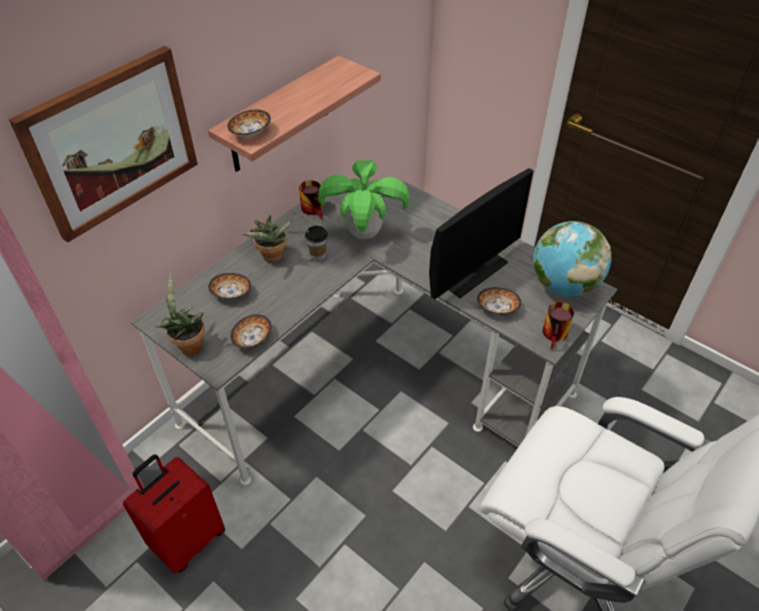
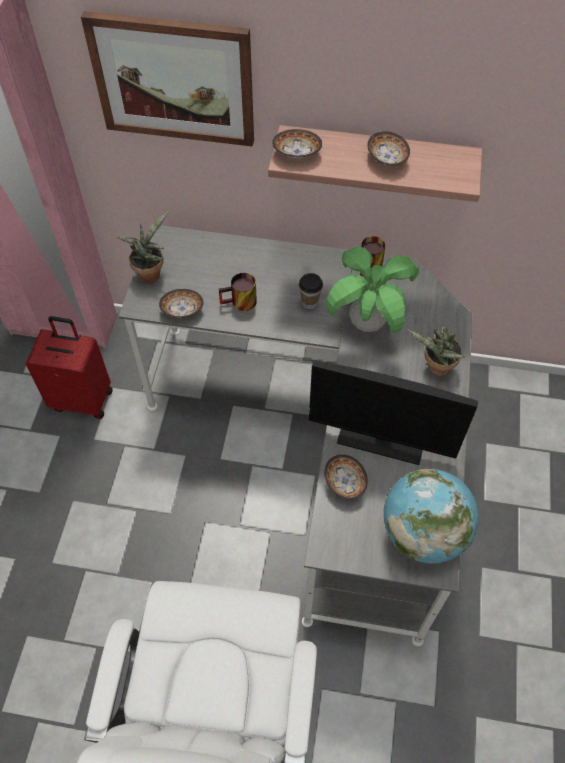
camera: 60 degrees right, 10 degrees up
bowl [208,273,251,299] -> bowl moved to [367,131,410,166]
potted plant [243,215,293,263] -> potted plant moved to [407,325,465,376]
mug [543,302,574,349] -> mug moved to [219,273,257,311]

